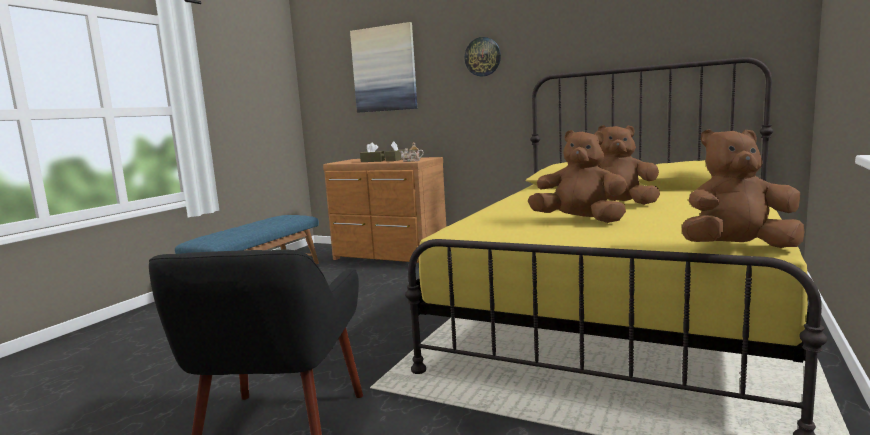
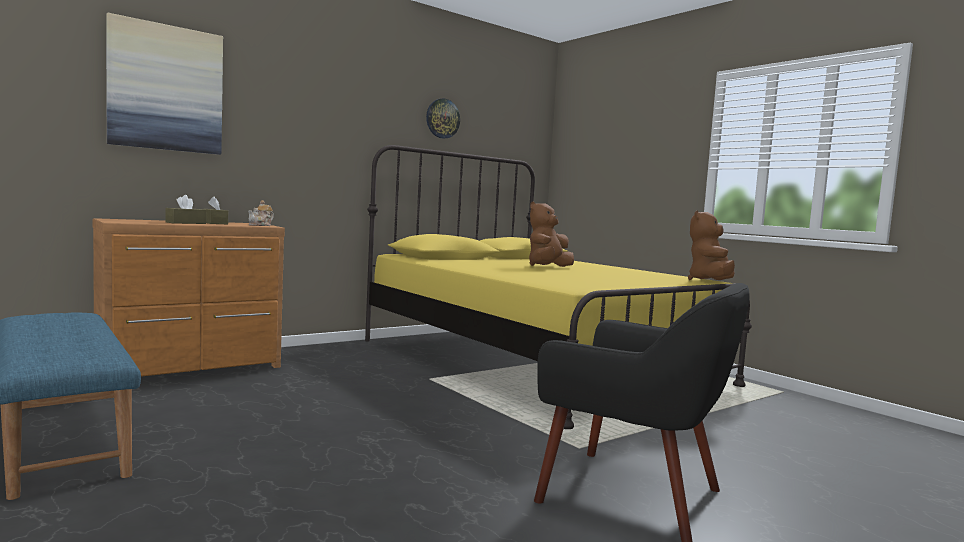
camera: 65 degrees left, 5 degrees down
wall clock [465,37,501,76] -> wall clock moved to [426,98,460,139]
brown plush toy [528,130,627,223] -> none

